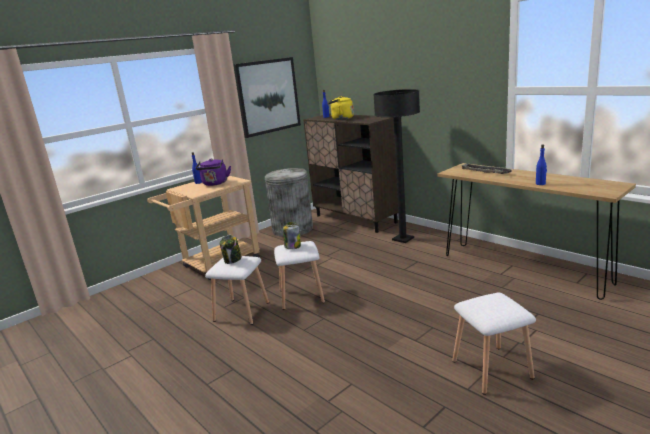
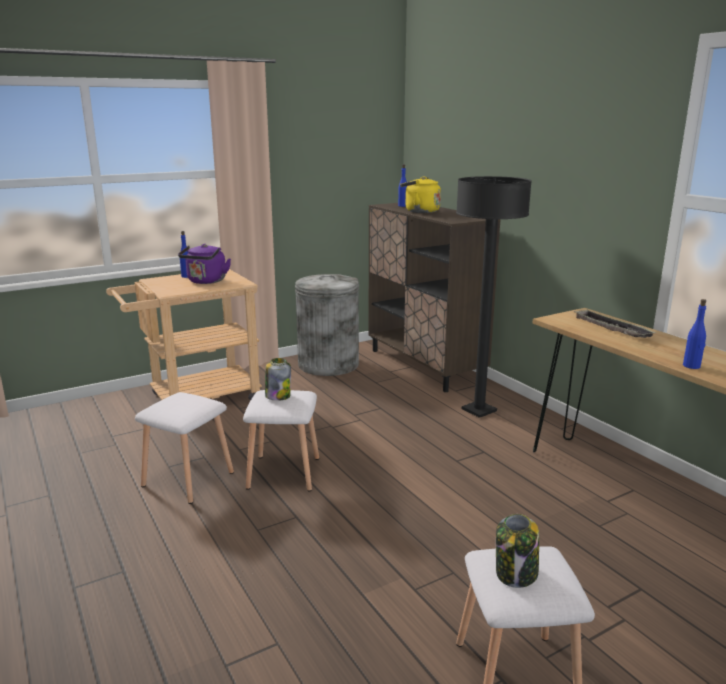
camera: 10 degrees right, 0 degrees up
jar [220,235,242,264] -> jar moved to [496,514,539,588]
picture [233,57,301,138] -> none

